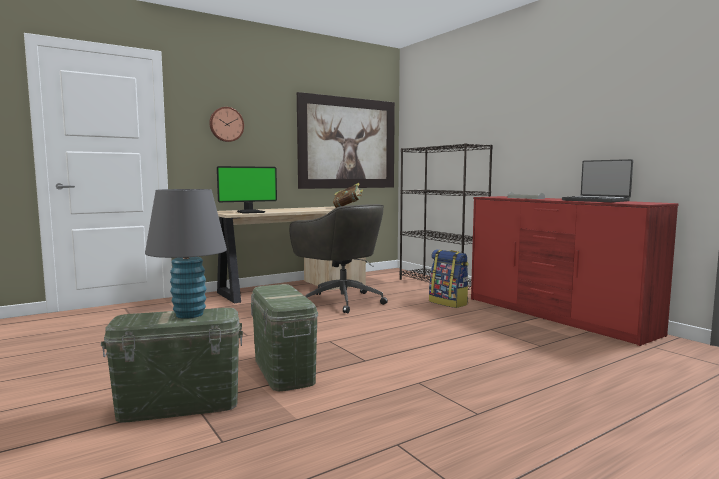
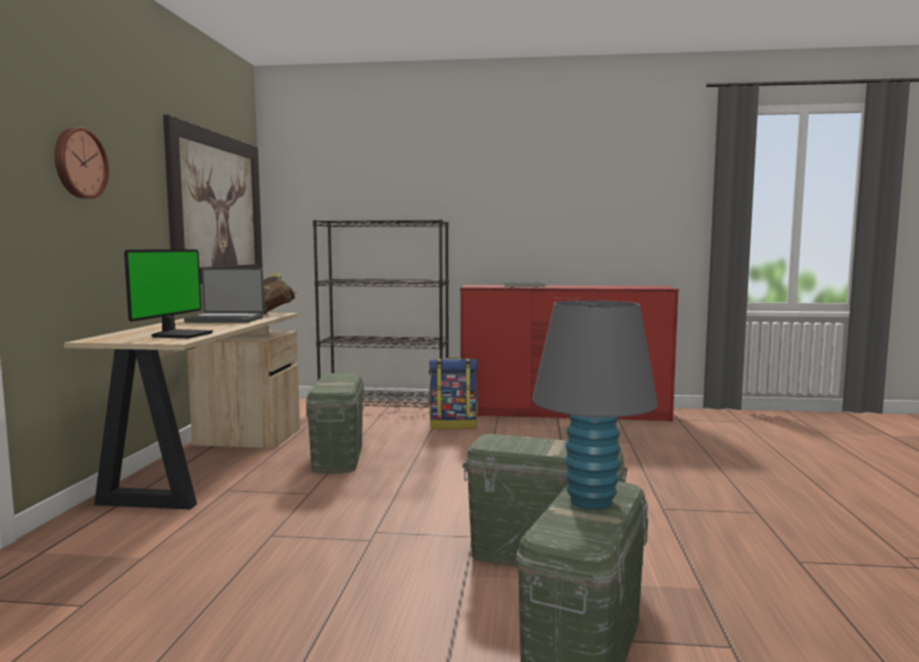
camera: 50 degrees left, 0 degrees up
grey office chair [289,204,388,313] -> green storage box [306,373,364,473]
laptop [562,159,633,202] -> laptop moved to [184,268,264,323]

